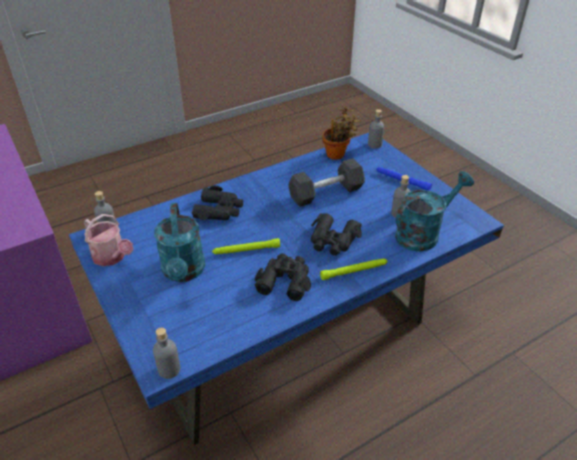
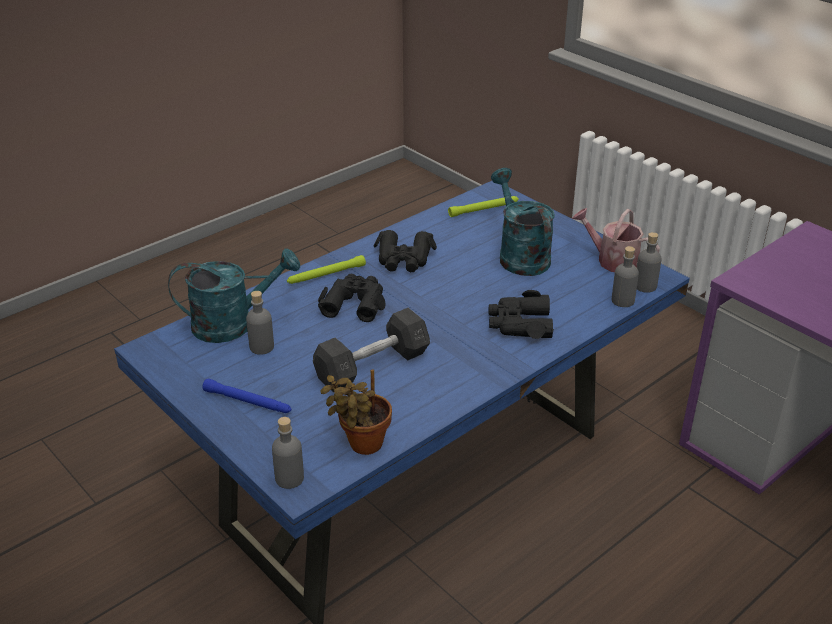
camera: 170 degrees right, 5 degrees down
grey bottle [153,327,180,379] -> grey bottle moved to [612,246,639,307]
green flashlight [212,238,280,254] -> green flashlight moved to [448,196,519,217]
turquoise watering can [395,171,474,252] -> turquoise watering can turned 150 degrees counterclockwise [168,249,300,343]

